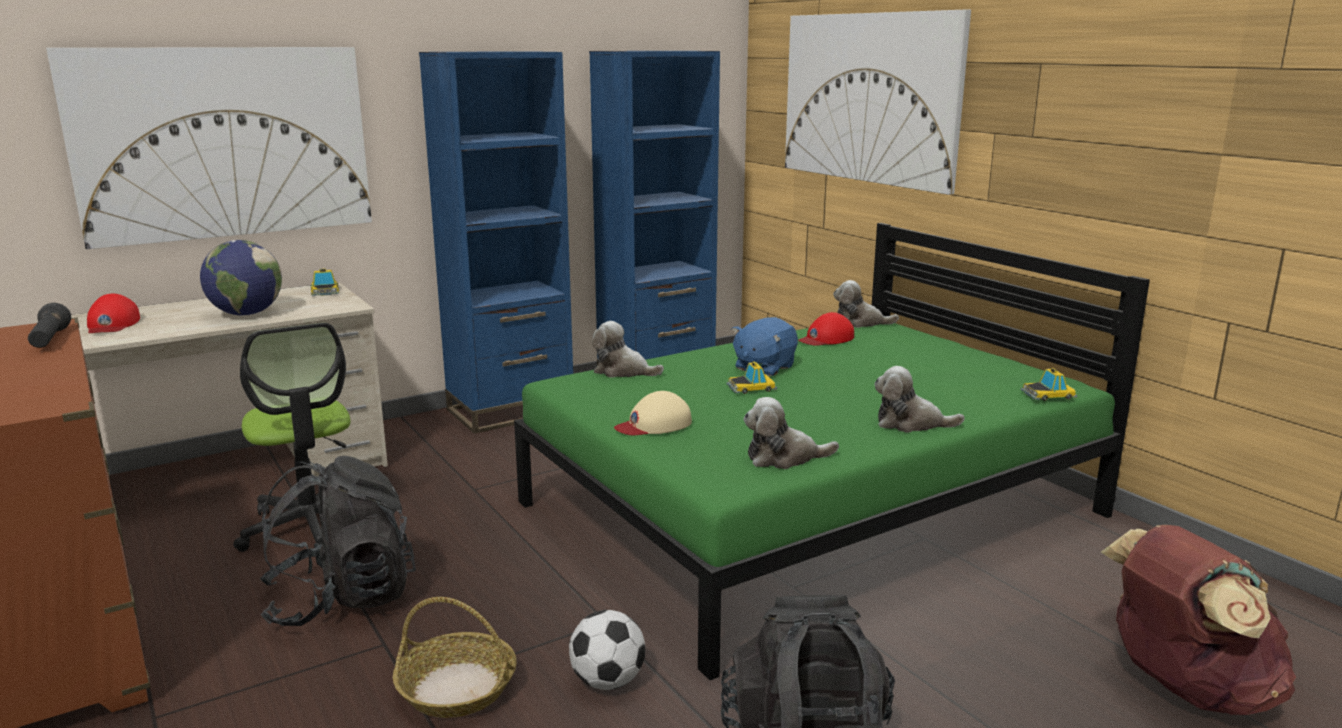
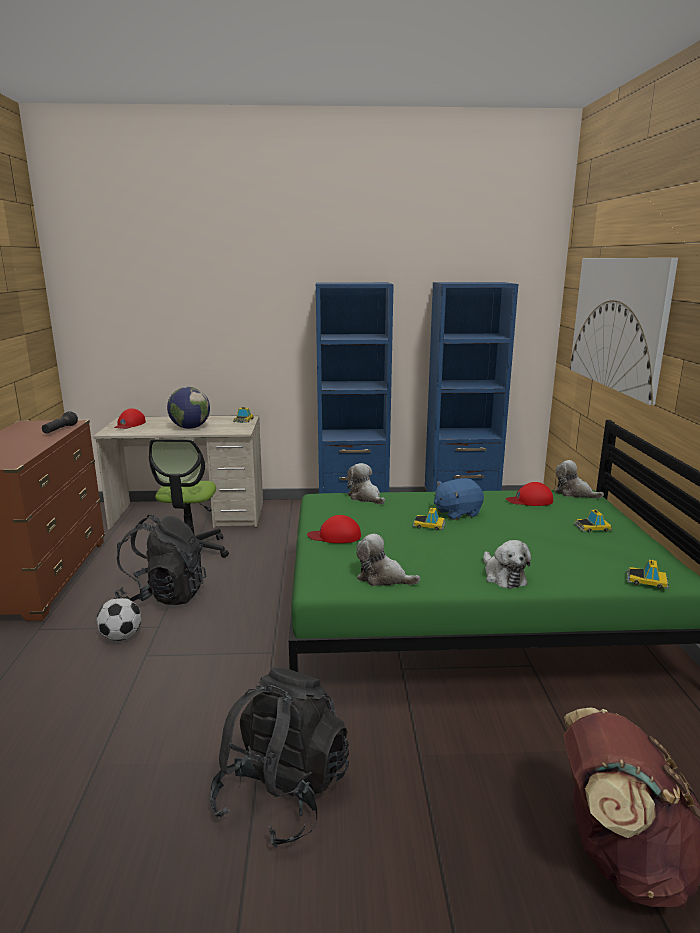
camera: 30 degrees right, 0 degrees up
picture [46,47,372,249] -> none
basket [393,597,517,718] -> none
football [569,610,645,690] -> football moved to [96,598,141,641]
beige cap [614,391,692,435] -> red cap [307,515,361,543]
plush toy [874,366,965,432] -> plush toy turned 150 degrees counterclockwise [483,540,531,589]
none -> toy car [574,509,612,532]

